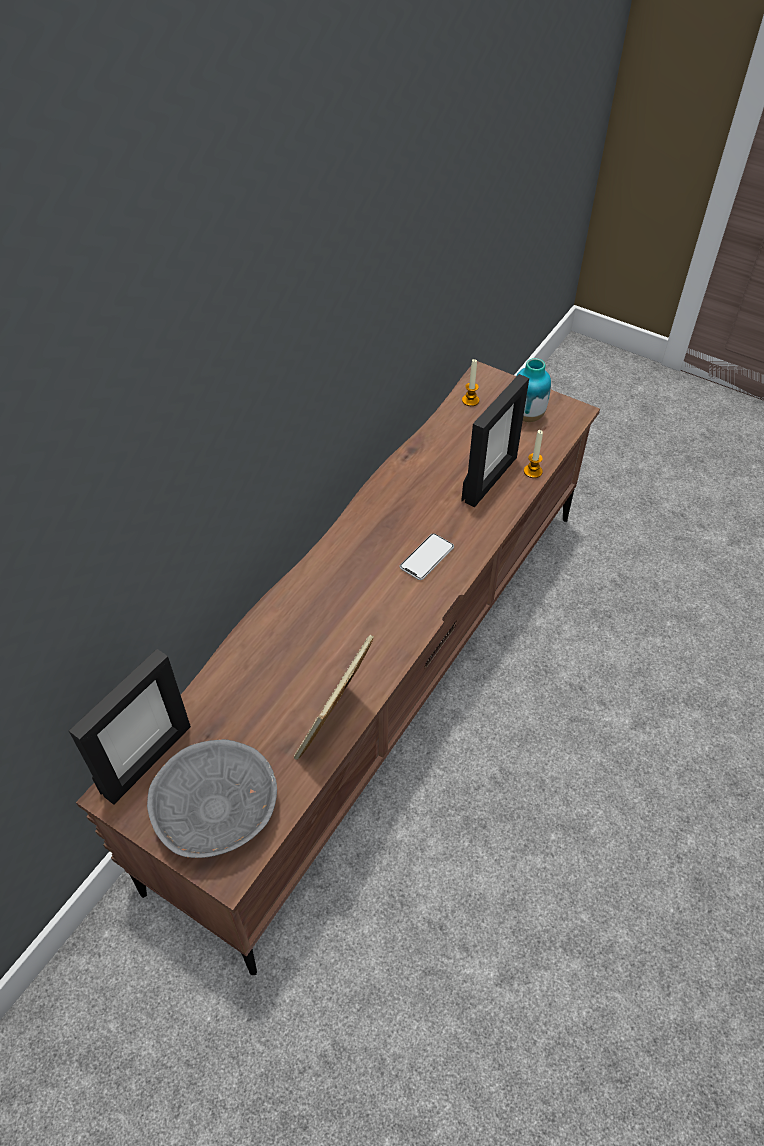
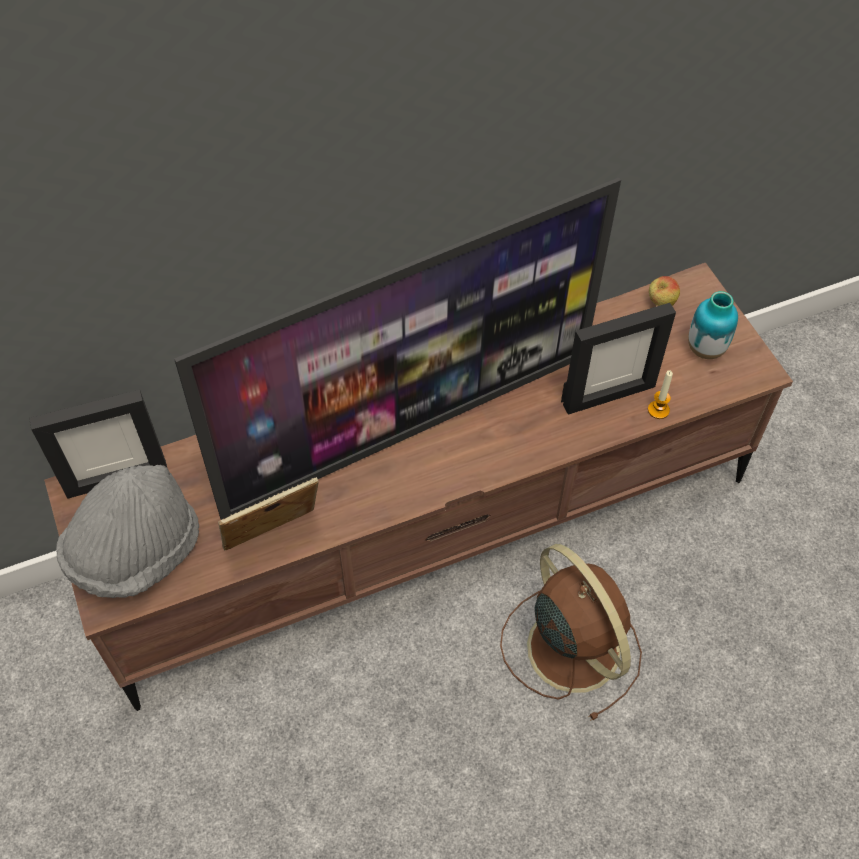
camera: 35 degrees right, 5 degrees up
grey bowl [147,739,277,858] -> grey hat [56,465,199,598]
phone [400,533,454,580] -> none
candle [462,359,479,406] -> apple [649,276,680,306]
none -> television [174,178,621,520]
none -> brown fan [500,544,642,721]

